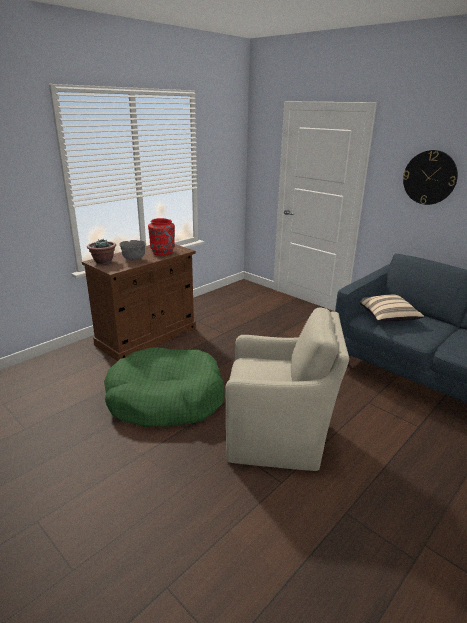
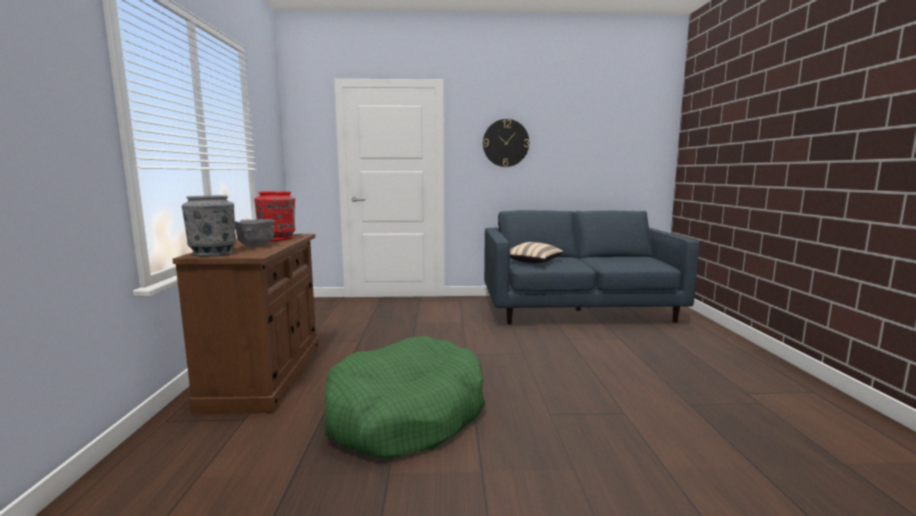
camera: 45 degrees left, 15 degrees down
potted plant [87,239,116,264] -> grey vase [182,195,237,257]
beige armchair [225,307,349,471] -> none

